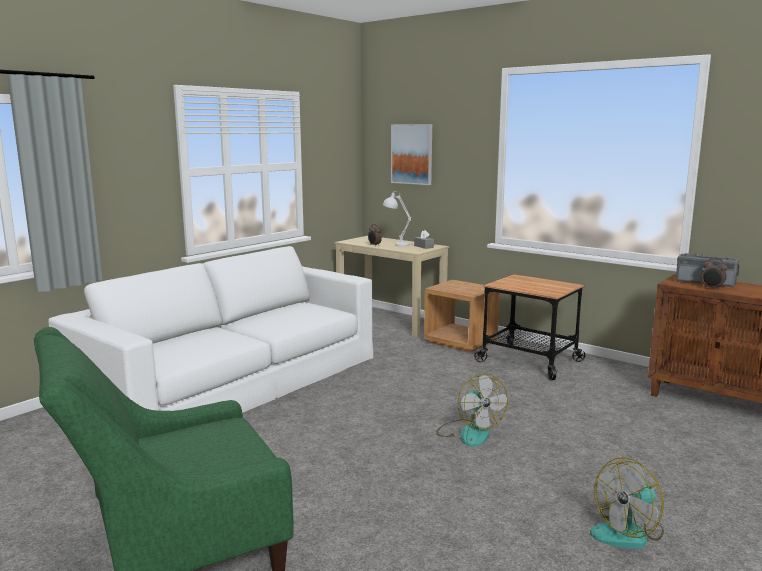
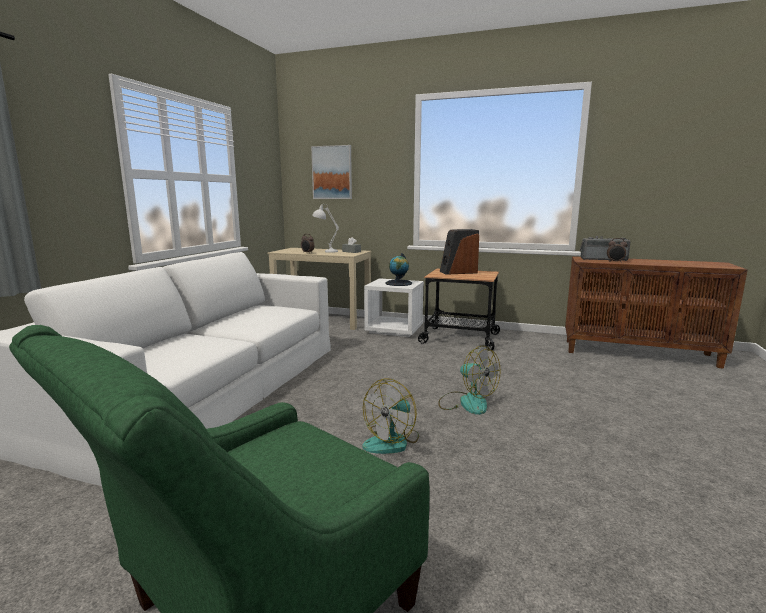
camera: 20 degrees left, 0 degrees up
brown nightstand [424,280,500,353] -> white nightstand [364,278,424,337]
fan [590,457,664,549] -> fan moved to [362,378,419,454]
none -> globe [386,253,412,286]
none -> speaker [440,229,479,274]

